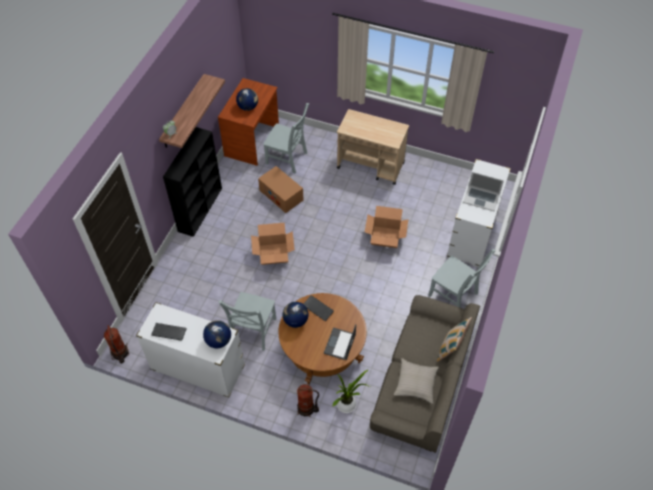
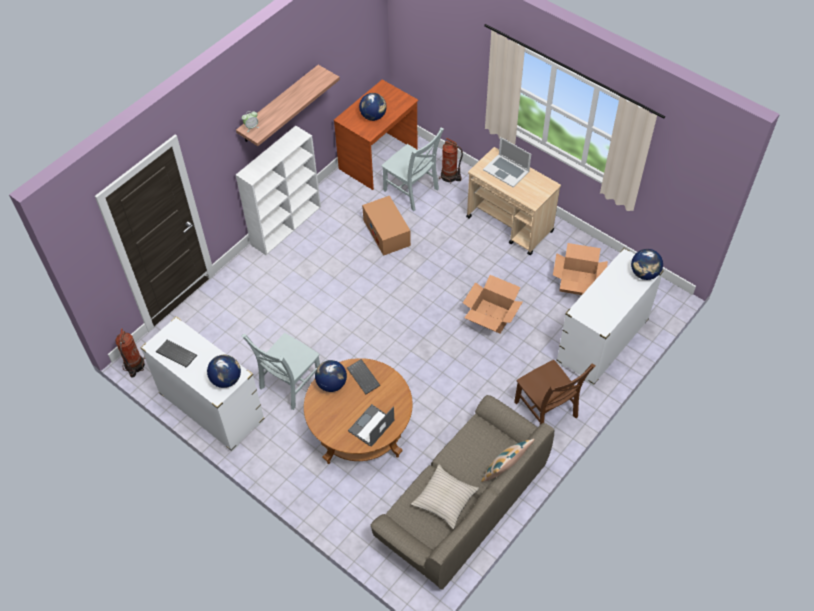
camera: 20 degrees right, 0 degrees up
black bookcase [163,127,222,237] -> white bookcase [236,126,321,255]
cardboard box [251,223,295,265] -> cardboard box moved to [553,243,608,295]
fire extinguisher [297,384,319,416] -> fire extinguisher moved to [439,138,463,183]
potted plant [332,369,370,413] -> none
grey chair [428,249,496,308] -> brown chair [514,360,595,425]
laptop [463,172,504,212] -> laptop moved to [483,137,531,188]
none -> globe [631,249,663,280]

